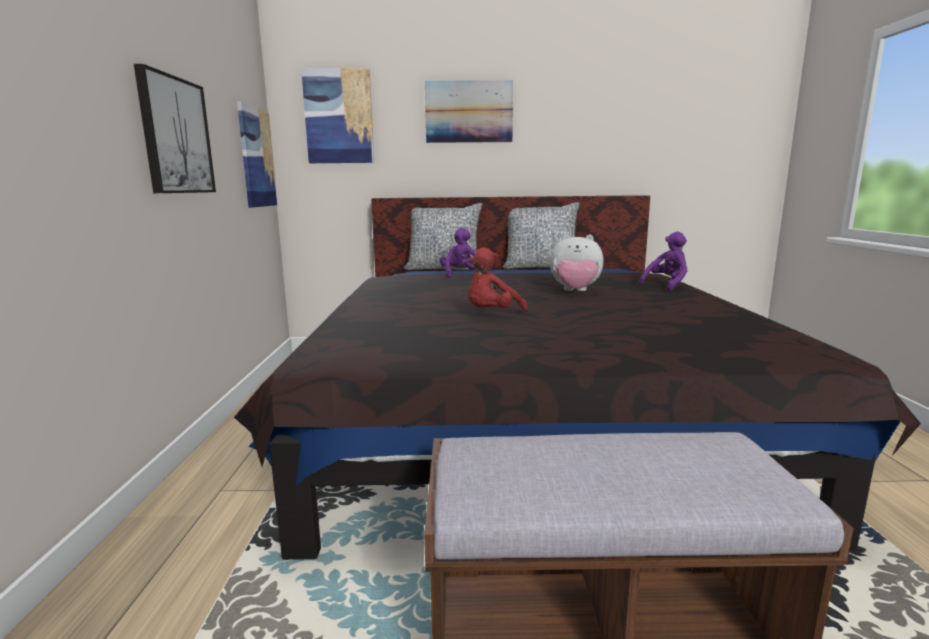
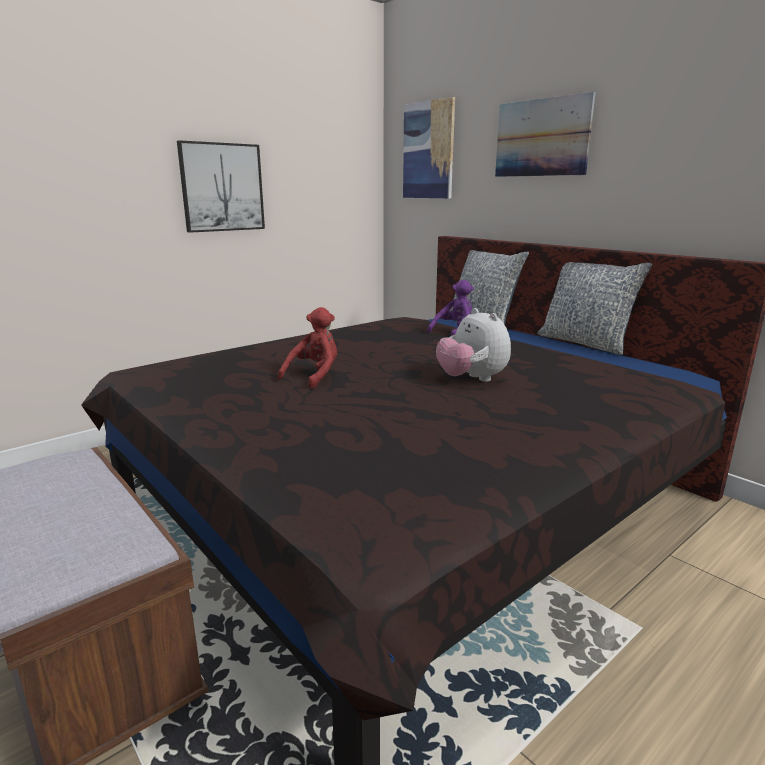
camera: 50 degrees right, 5 degrees up
picture [237,102,278,208] -> none
red plush toy [468,248,528,311] -> red plush toy turned 120 degrees clockwise [278,307,337,389]
purple plush toy [639,232,687,291] -> none

